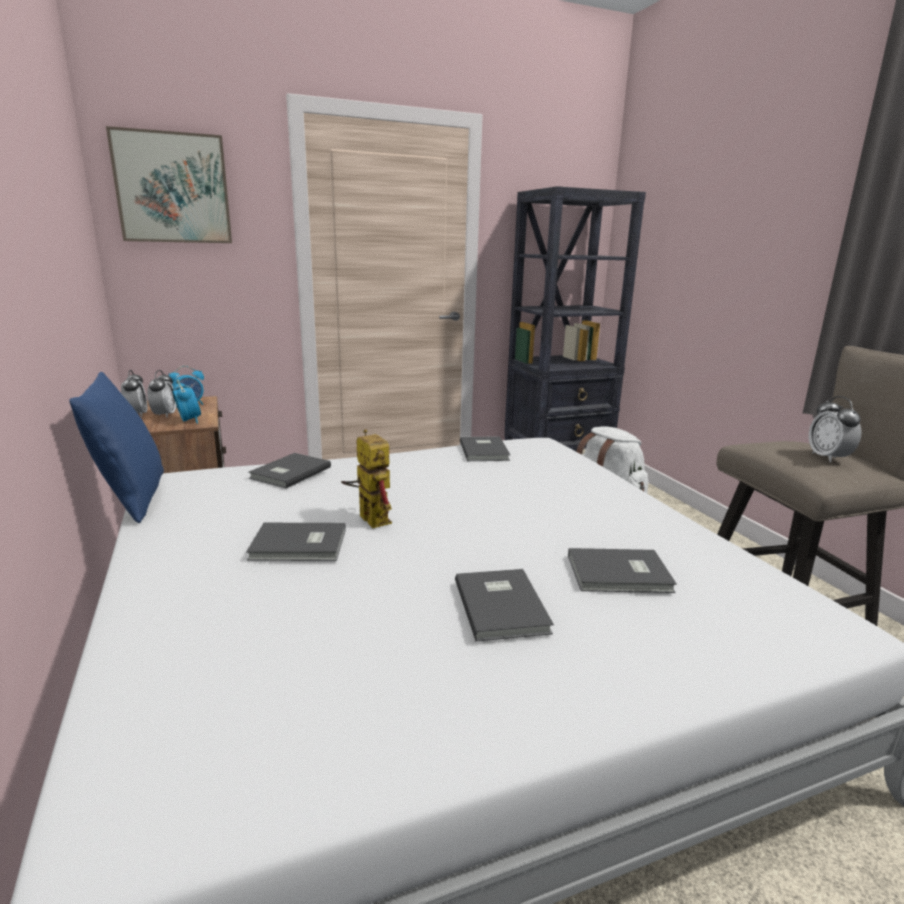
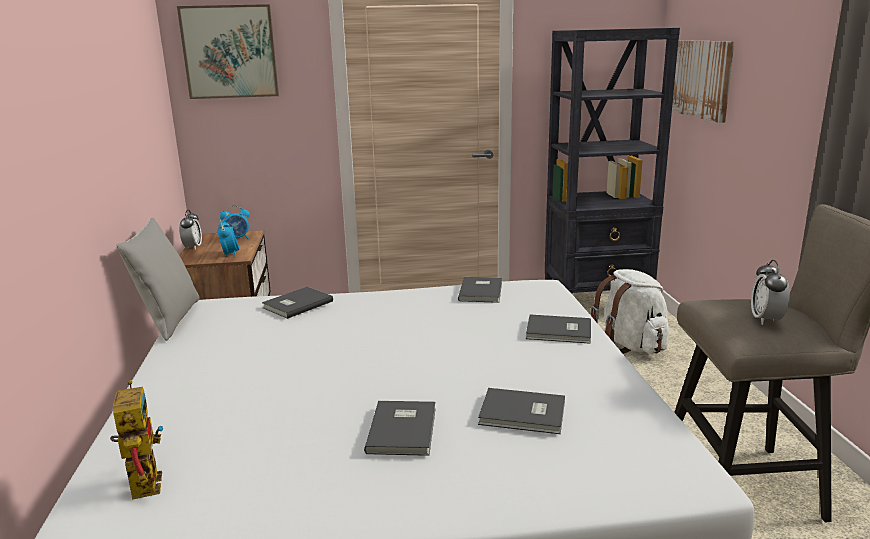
camera: 15 degrees right, 0 degrees up
blue pillow [69,372,164,523] -> grey pillow [116,217,200,341]
alarm clock [147,370,176,418] -> none
grey book [246,523,346,561] -> grey book moved to [526,315,591,344]
toy robot [341,429,392,528] -> toy robot moved to [110,380,163,500]
none -> picture [672,40,735,123]

